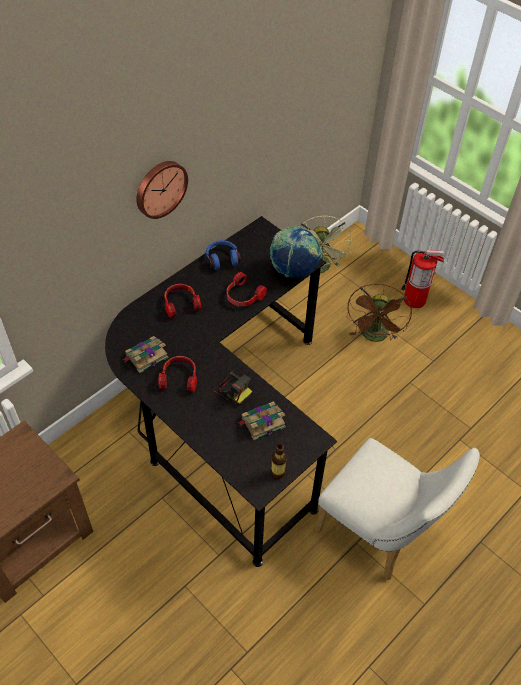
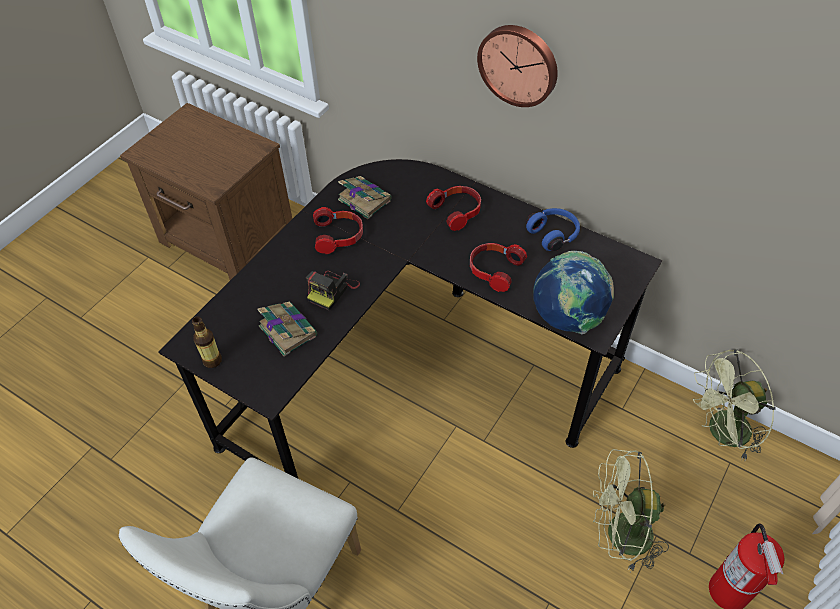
camera: 80 degrees right, 0 degrees up
brown fan [346,284,412,342] -> green fan [593,449,669,571]

